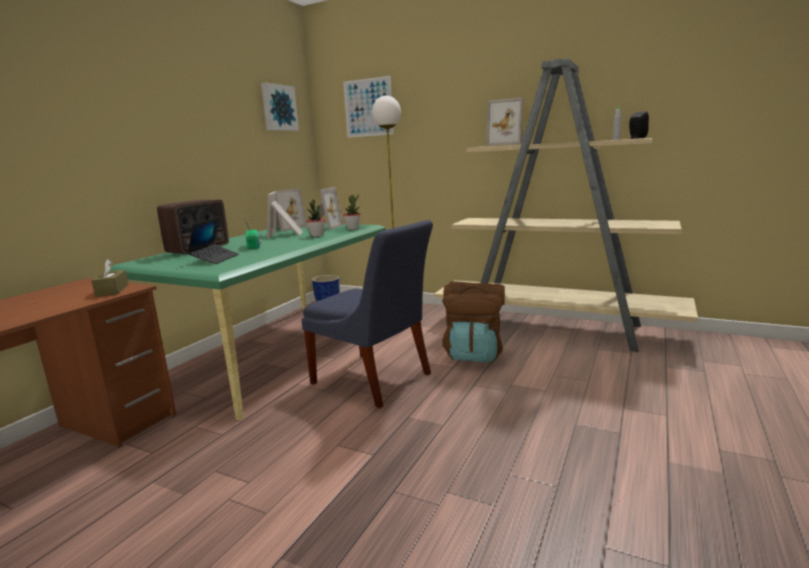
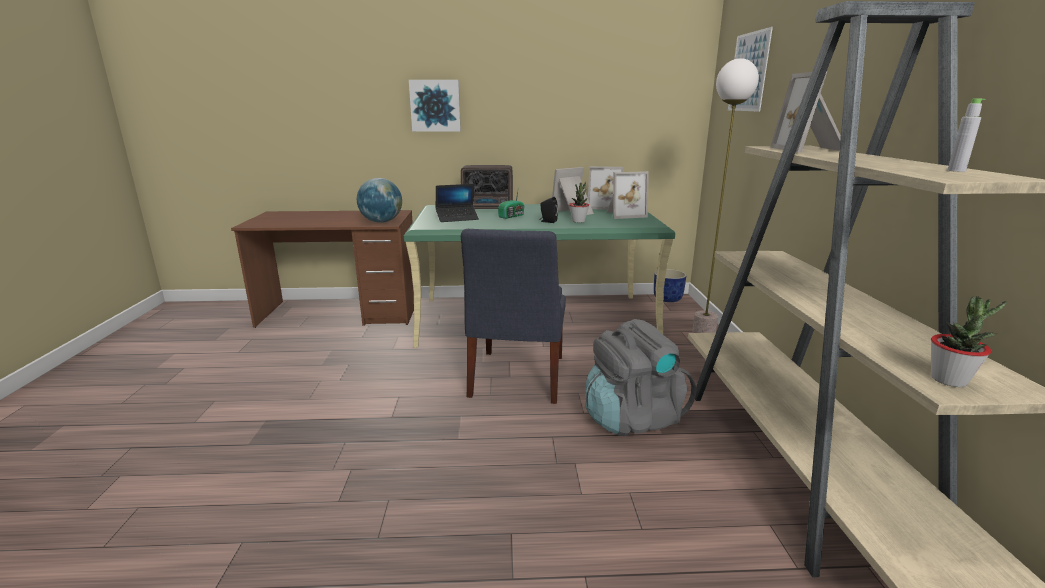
camera: 60 degrees right, 5 degrees up
brown tissue box [91,259,129,297] -> globe [357,178,402,223]
picture [261,83,299,131] -> picture moved to [409,80,461,132]
potted plant [343,194,361,230] -> potted plant moved to [931,296,1007,387]
brown backpack [442,281,505,362] -> grey backpack [585,319,696,436]
black speaker [629,111,649,139] -> black speaker moved to [539,197,558,223]

